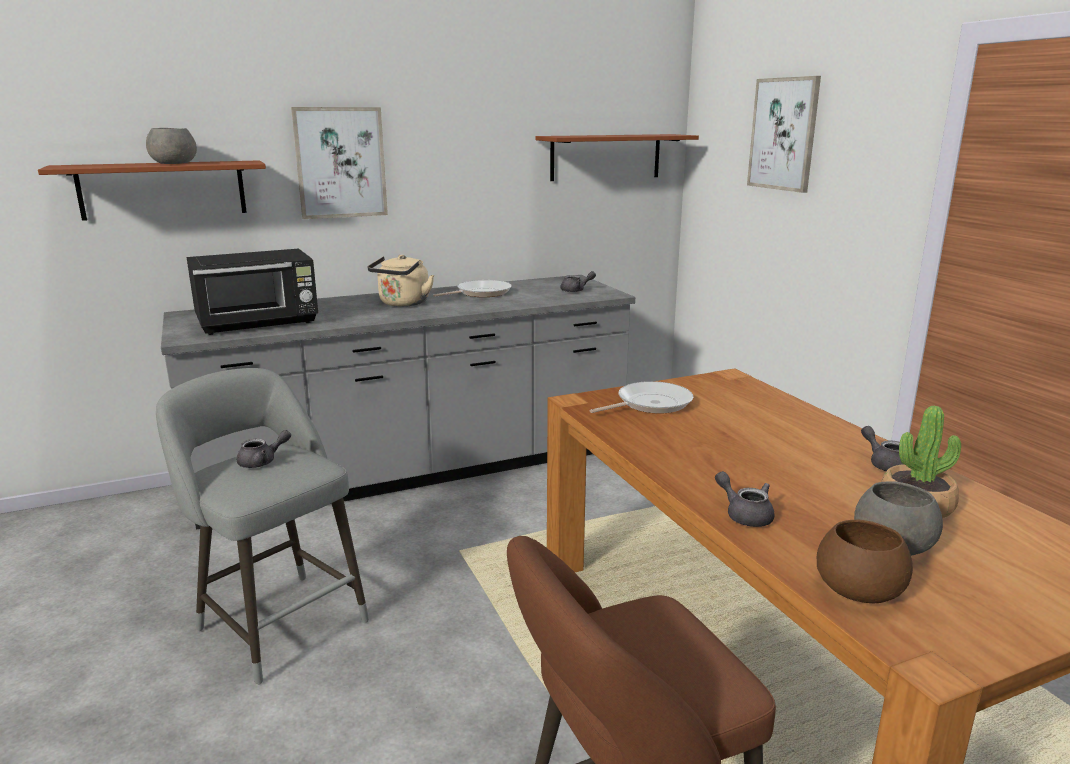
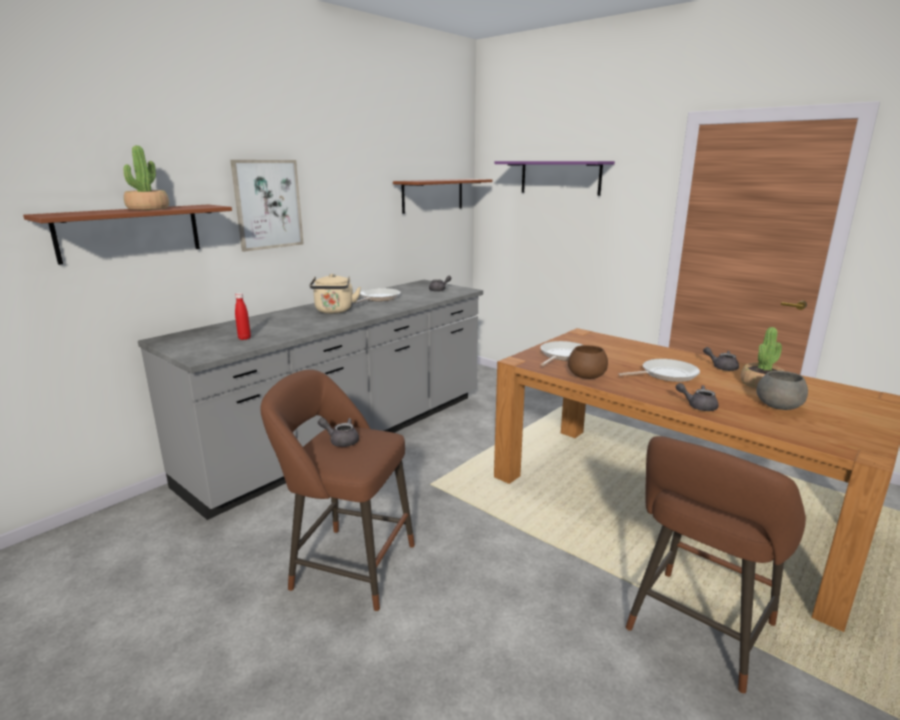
camera: 25 degrees left, 0 degrees up
grey bowl [146,128,197,164] -> potted plant [123,146,169,210]
grey stool [156,368,369,685] -> brown stool [260,370,415,612]
black microwave [187,249,318,335] -> red bottle [235,293,251,340]
grey teapot [237,430,291,468] -> grey teapot turned 105 degrees counterclockwise [318,418,359,447]
picture [747,76,821,193] -> purple shelf [495,161,615,196]
brown bowl [817,520,913,603] -> brown bowl moved to [568,345,608,379]
none -> frying pan [618,359,700,382]

